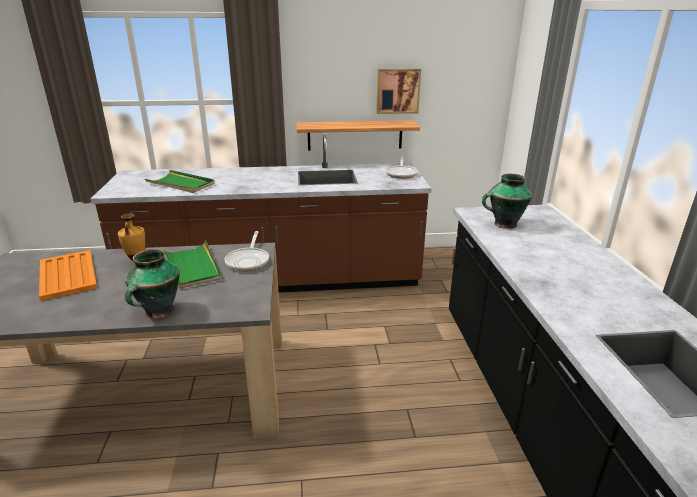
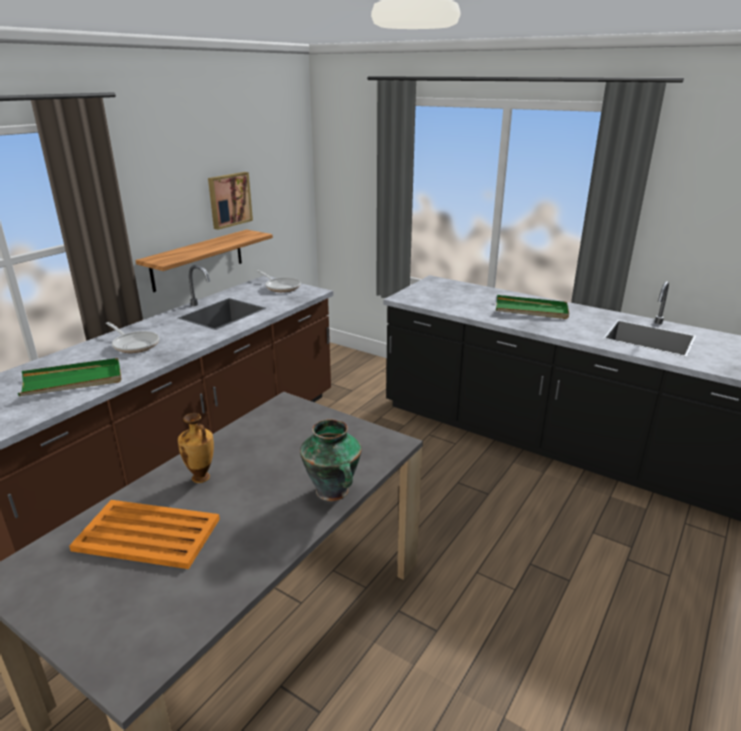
camera: 50 degrees left, 0 degrees up
green tray [162,240,221,289] -> green tray moved to [496,295,569,319]
frying pan [224,231,269,271] -> frying pan moved to [106,322,159,353]
vase [482,174,532,229] -> none

